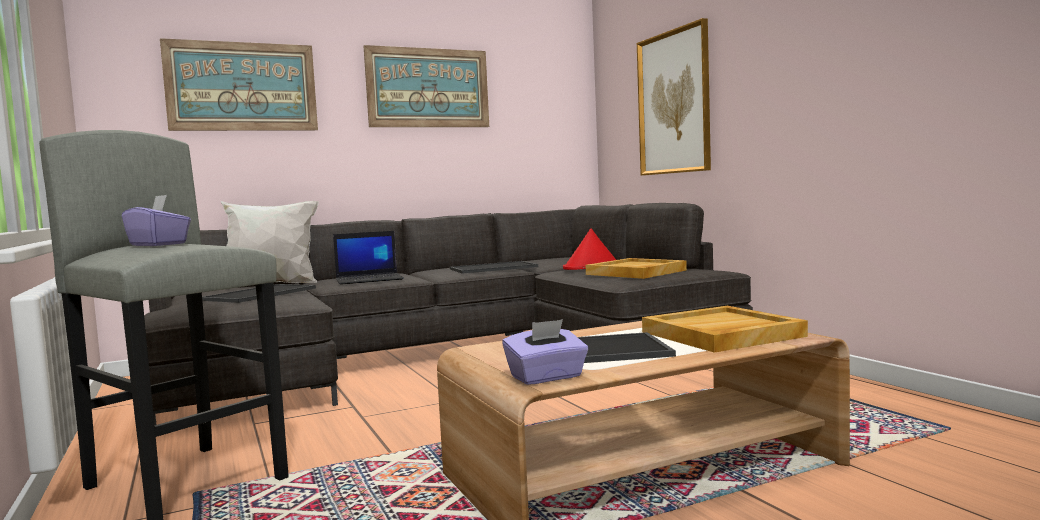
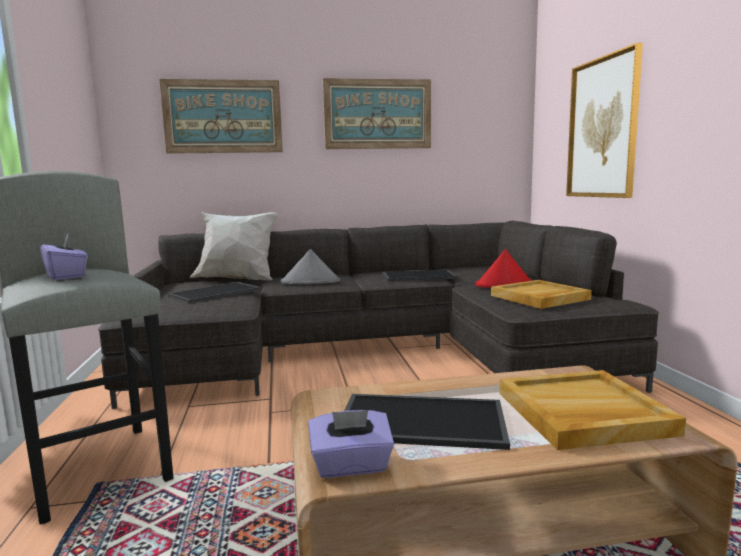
camera: 15 degrees right, 5 degrees up
laptop [333,231,404,285] -> grey hat [281,249,340,284]

